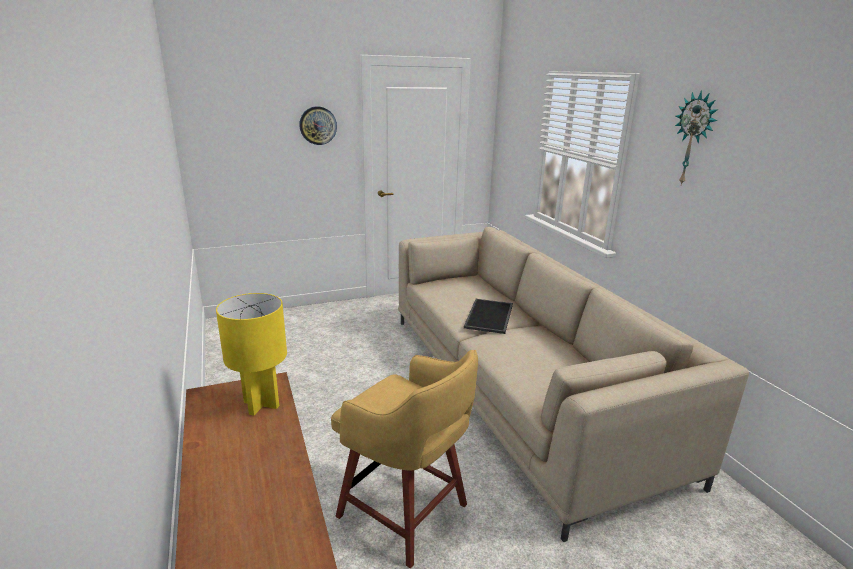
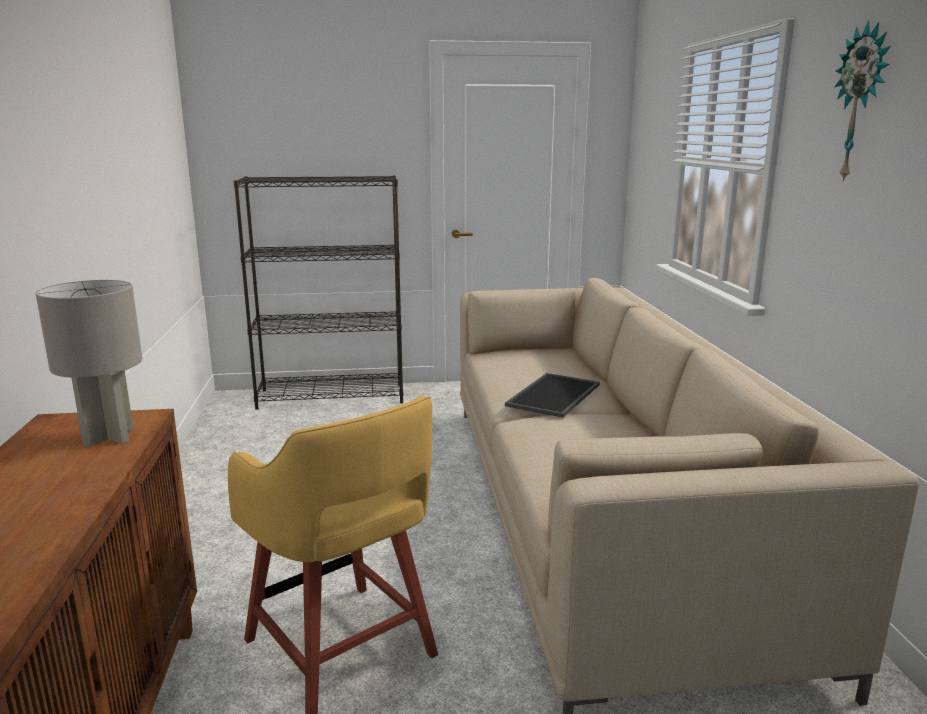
camera: 15 degrees right, 5 degrees down
yellow table lamp [216,293,287,416] -> grey table lamp [36,280,142,447]
wall clock [299,106,337,145] -> none
none -> black bookcase [234,175,403,410]

